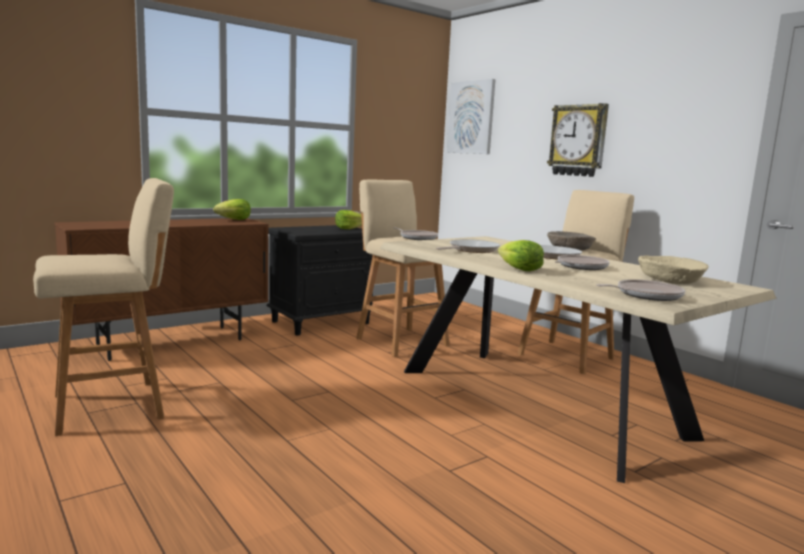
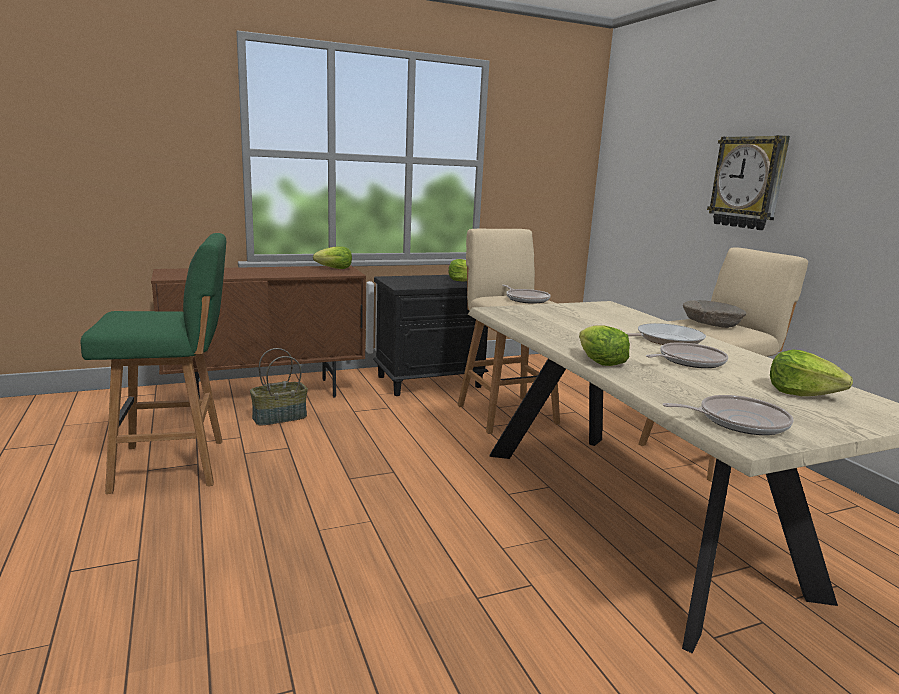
camera: 15 degrees right, 5 degrees up
beige stool [33,178,174,436] -> green stool [81,233,226,494]
frying pan [436,239,500,253] -> none
picture [447,79,496,154] -> none
beige bowl [638,255,709,284] -> lettuce [770,349,853,396]
none -> basket [250,348,308,426]

